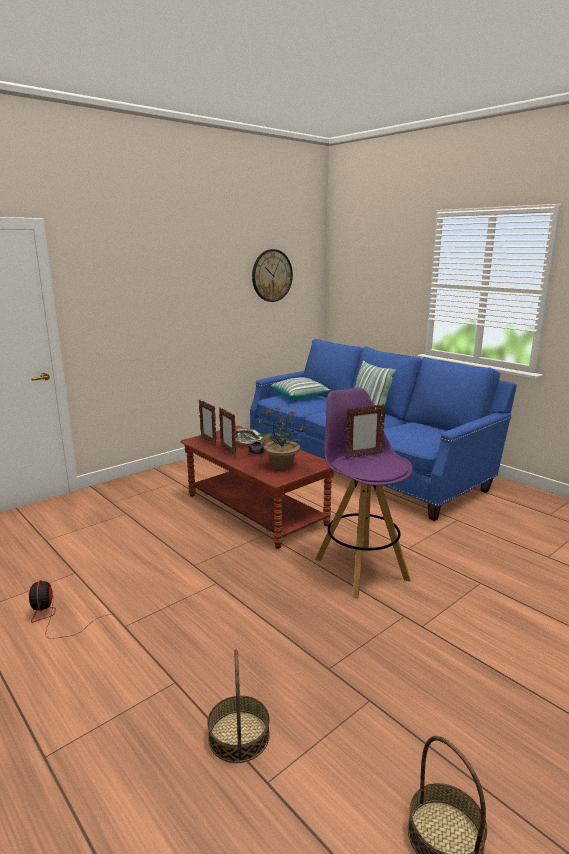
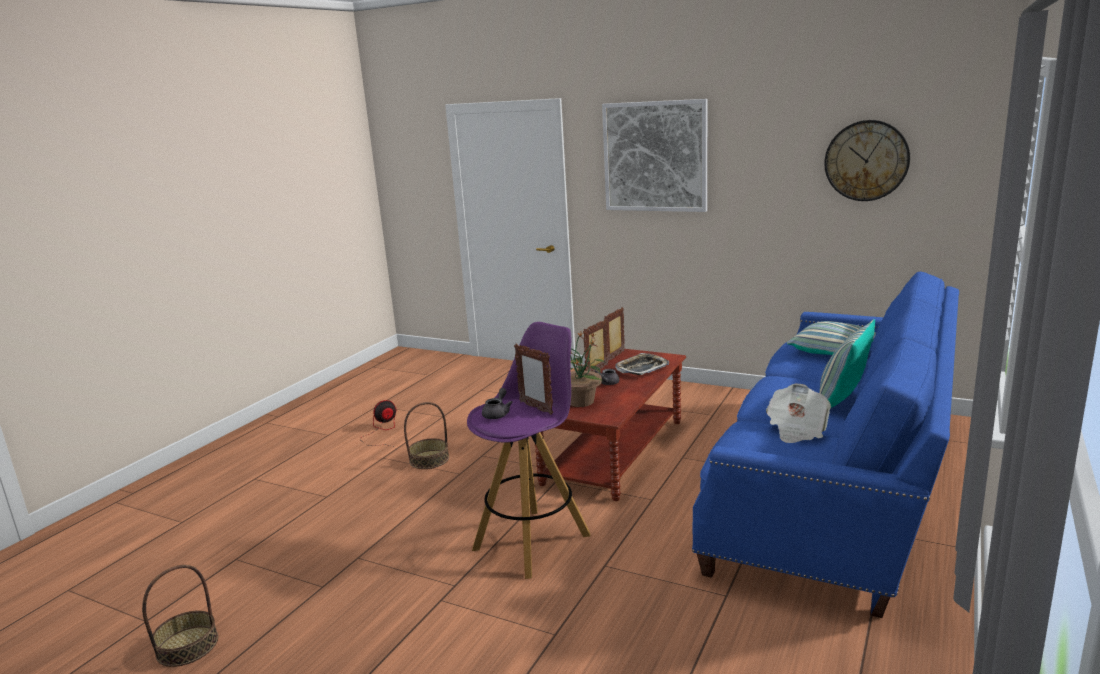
camera: 70 degrees right, 0 degrees up
basket [207,649,270,763] -> basket moved to [404,402,449,469]
none -> grey teapot [482,388,513,419]
none -> picture [602,99,707,212]
none -> newspaper [766,384,831,443]

